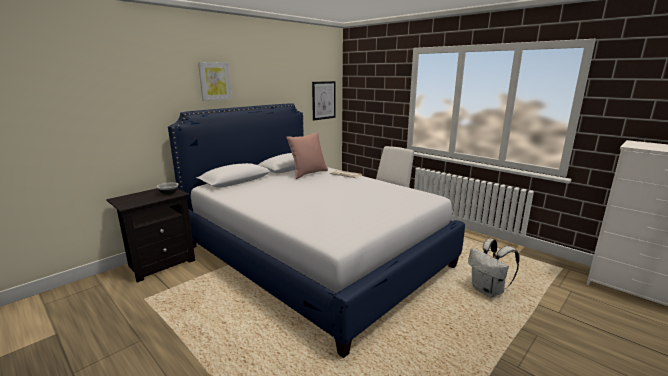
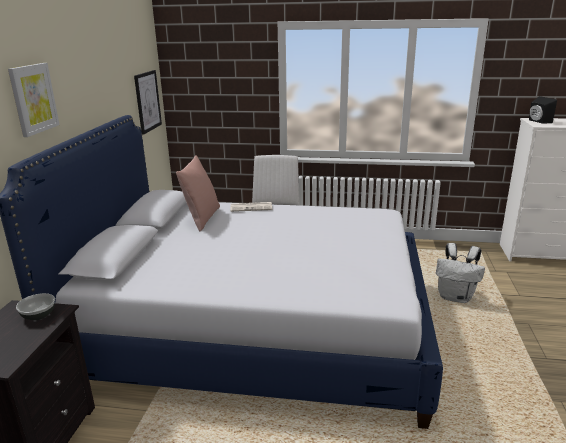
camera: 35 degrees left, 5 degrees up
none -> black speaker [529,96,557,124]

